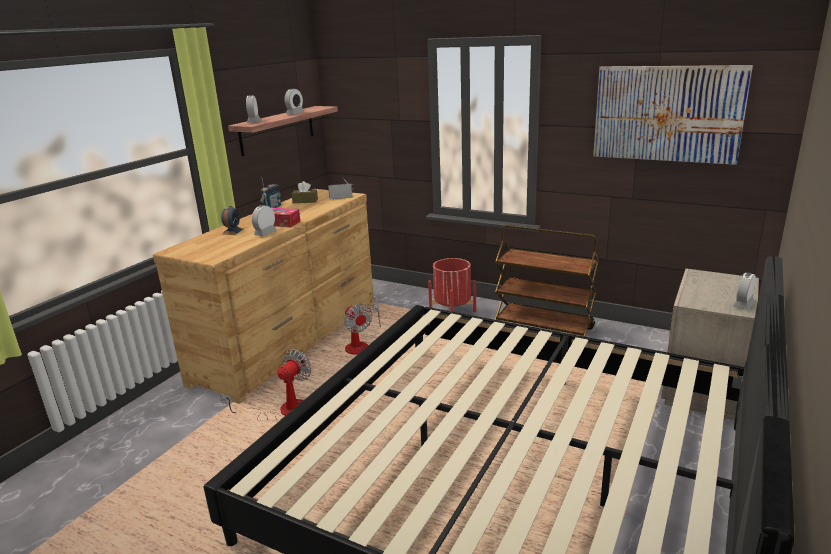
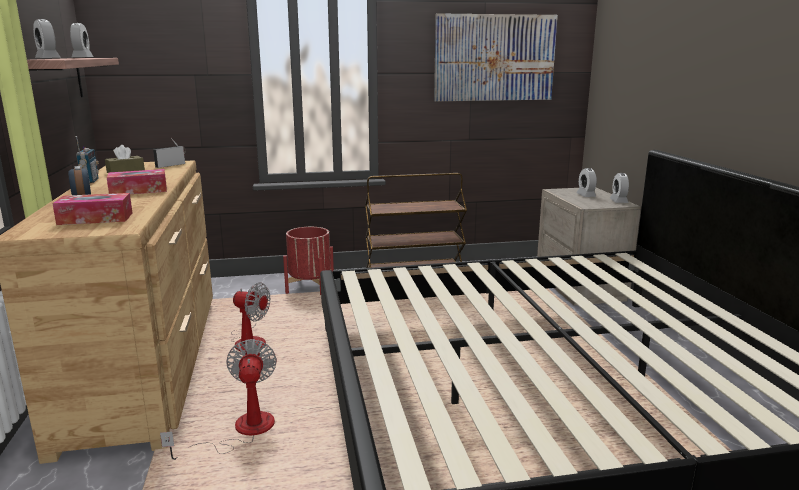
camera: 40 degrees left, 5 degrees down
alarm clock [252,205,277,236] -> alarm clock moved to [577,168,597,197]
none -> tissue box [52,193,133,225]

